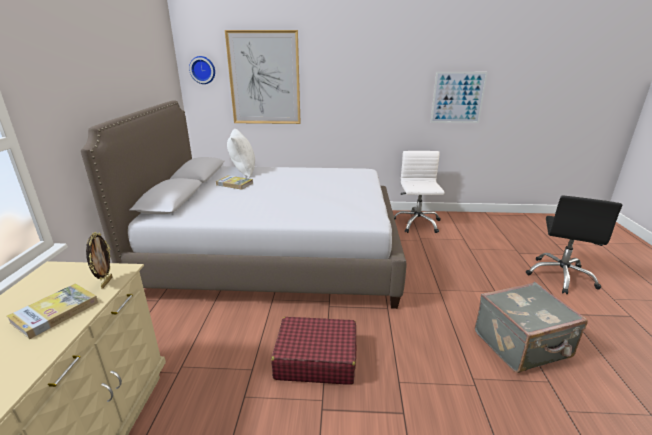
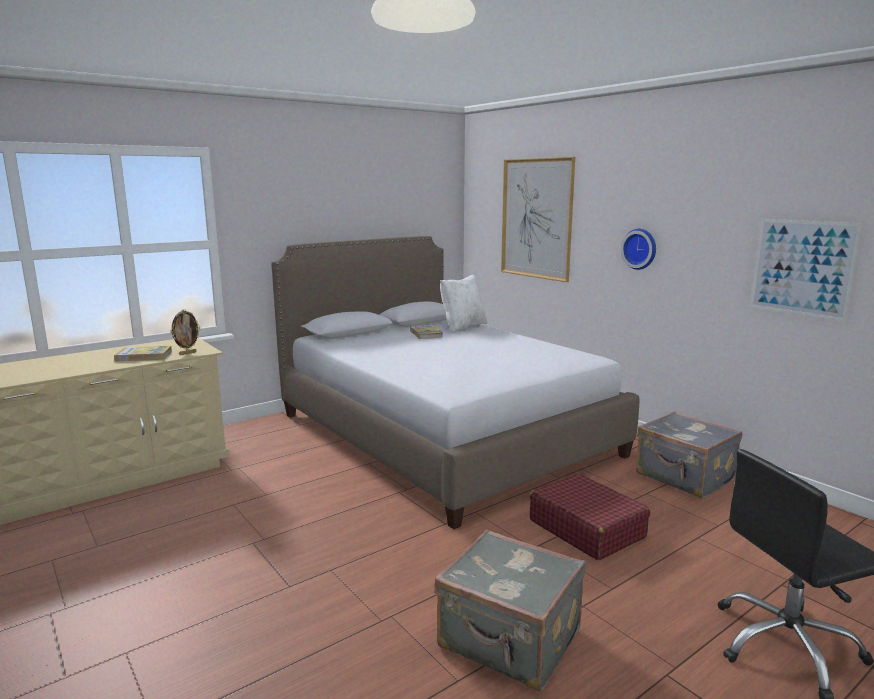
camera: 50 degrees right, 10 degrees down
wall clock [189,56,215,84] -> wall clock moved to [621,229,656,270]
red suitcase [271,317,356,385] -> red suitcase moved to [530,474,650,560]
white office chair [394,151,445,233] -> grey suitcase [636,412,742,499]

